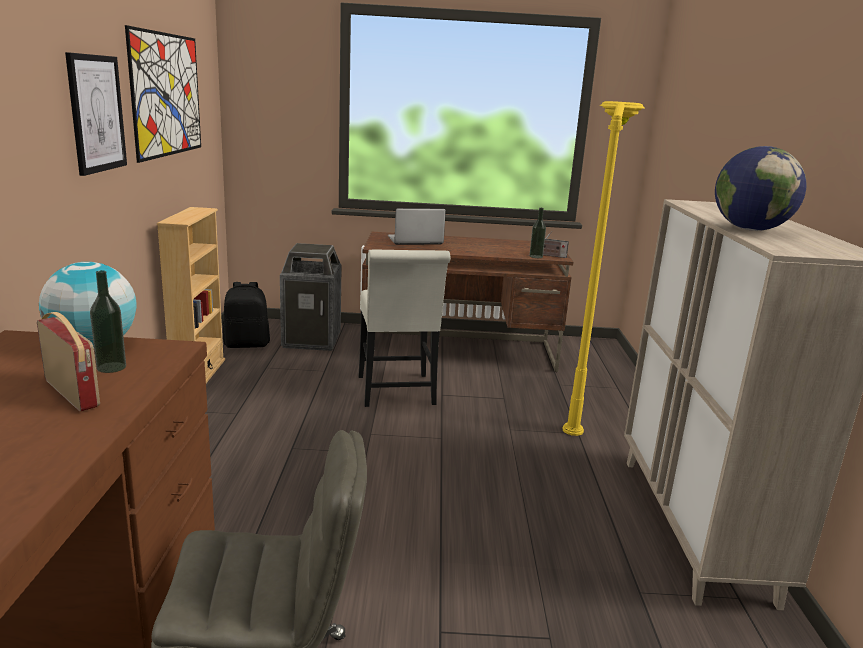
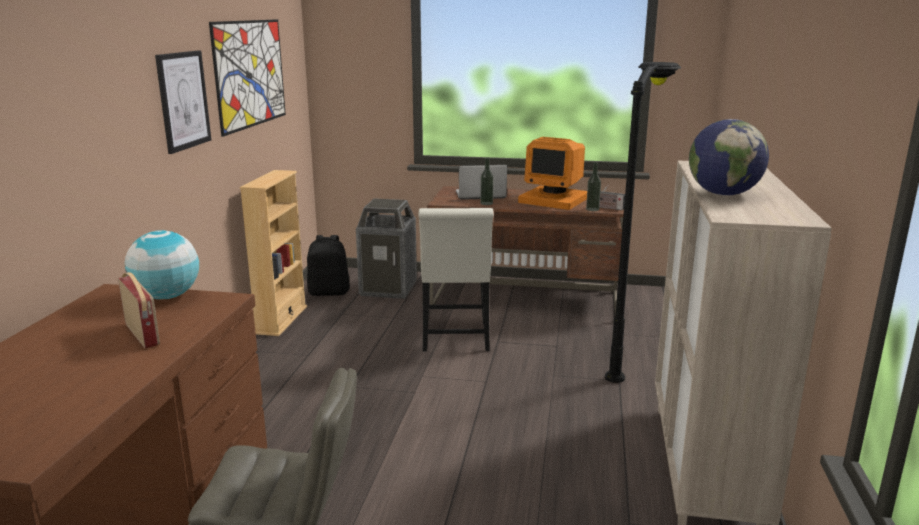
camera: 10 degrees right, 0 degrees up
bottle [90,270,126,373] -> bottle moved to [480,158,493,205]
yellow floor lamp [562,101,645,436] -> black floor lamp [605,62,681,383]
none -> monitor [518,137,587,210]

